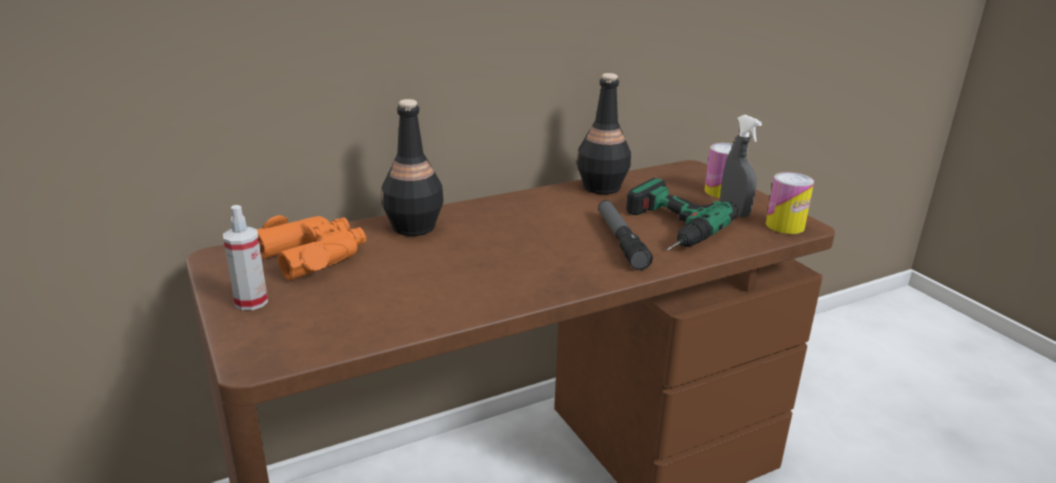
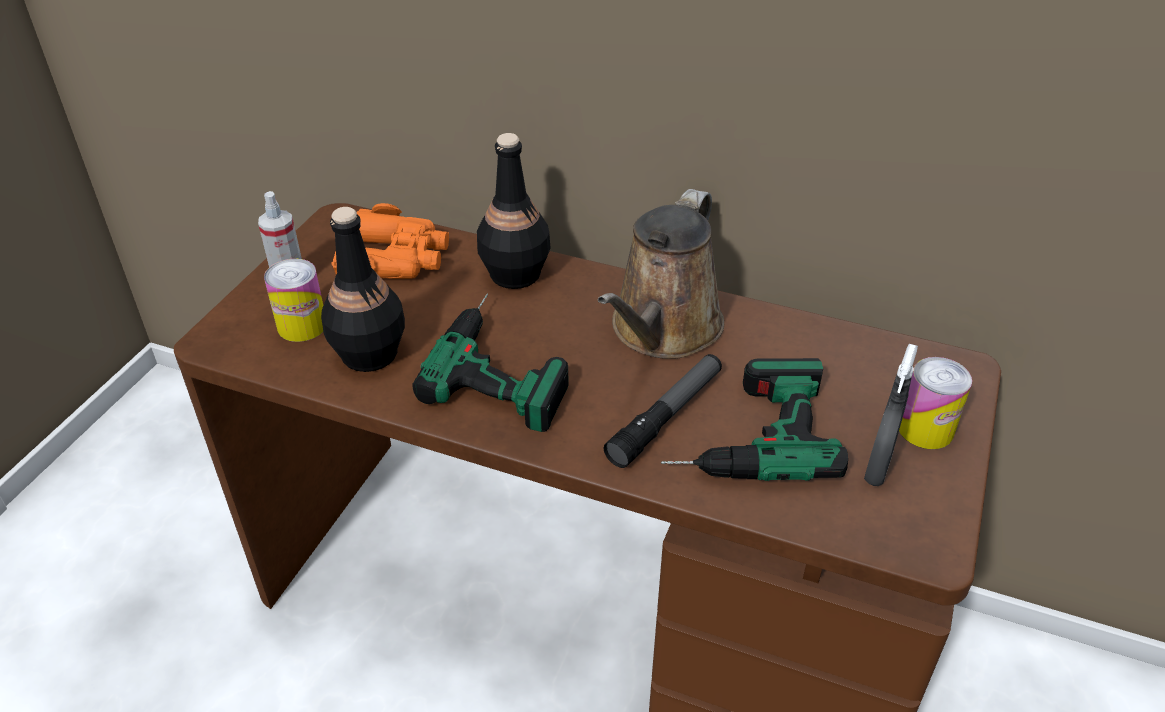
camera: 50 degrees right, 15 degrees up
black bottle [577,73,631,194] -> black bottle moved to [321,207,405,372]
can [766,172,814,234] -> can moved to [264,259,323,342]
none -> power drill [412,293,569,432]
none -> brown watering can [598,189,724,359]

